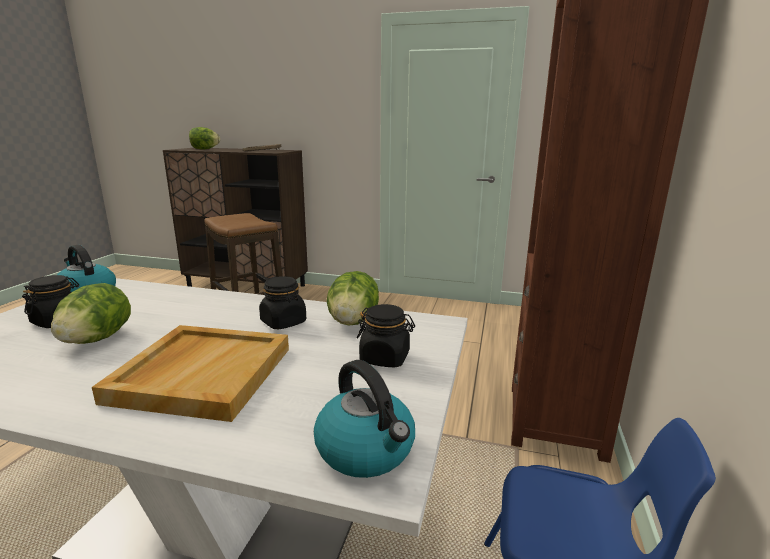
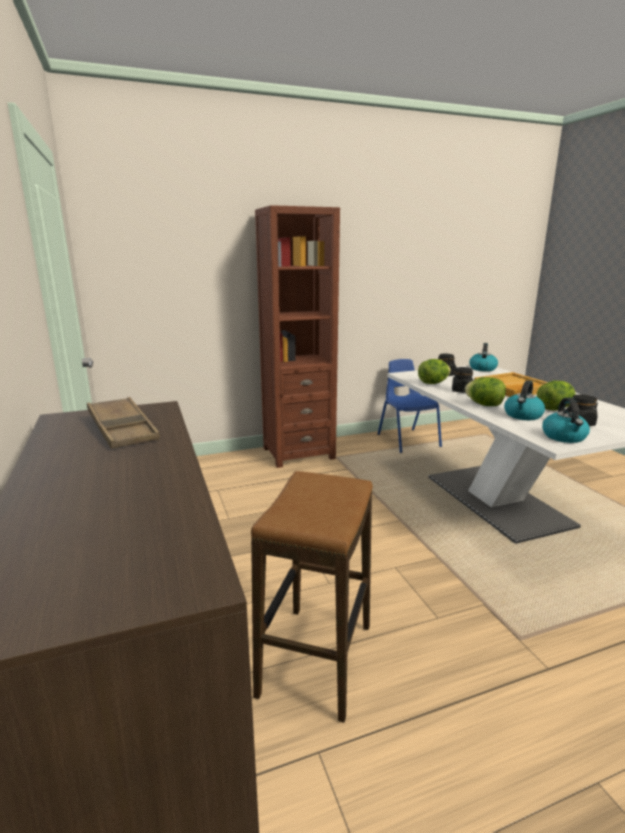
camera: 125 degrees left, 0 degrees up
lettuce [189,127,220,150] -> lettuce moved to [465,377,506,406]
none -> kettle [504,380,545,420]

